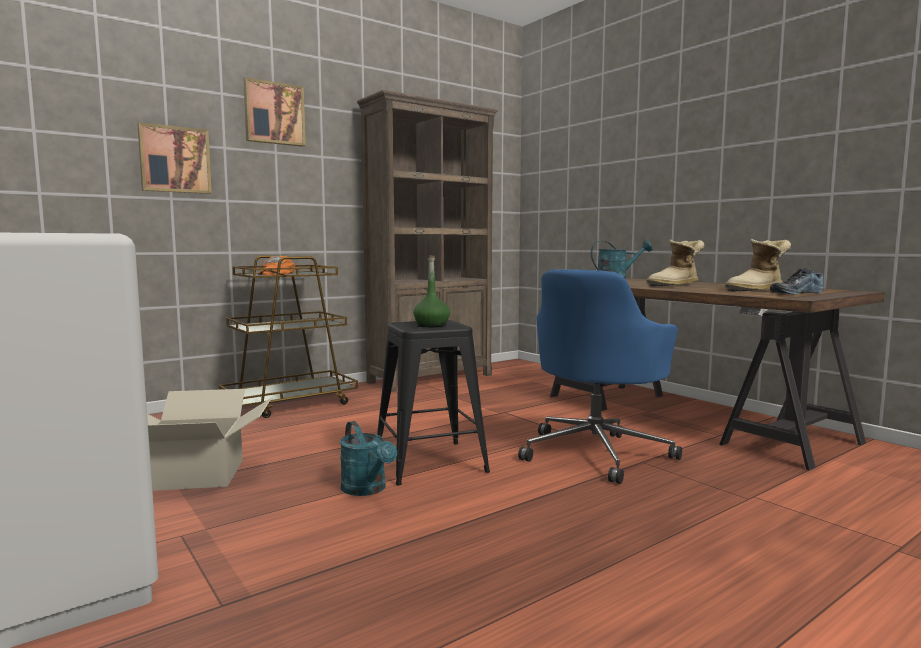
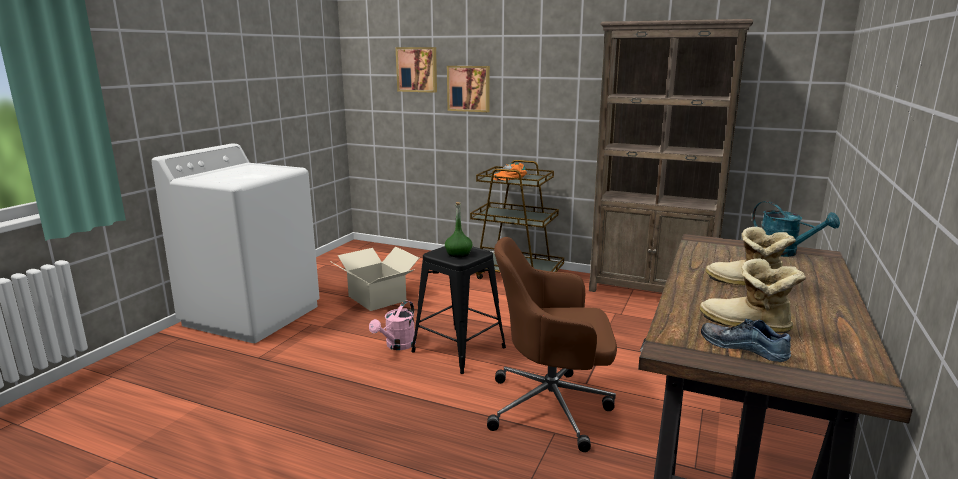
camera: 60 degrees right, 10 degrees up
picture [243,78,306,147] -> picture moved to [396,47,437,93]
turquoise watering can [340,421,397,496] -> pink watering can [369,301,416,350]
blue office chair [518,269,682,484] -> brown office chair [487,237,617,452]

